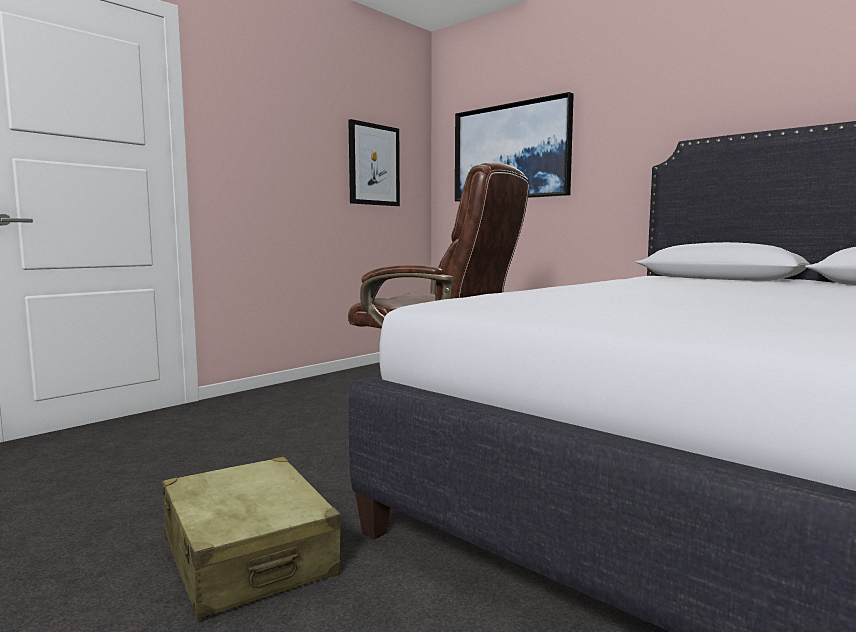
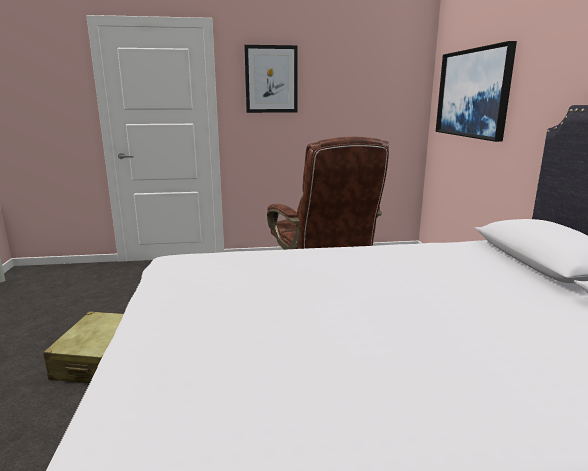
camera: 40 degrees right, 10 degrees up
picture [348,119,400,206] -> picture moved to [244,45,298,113]

